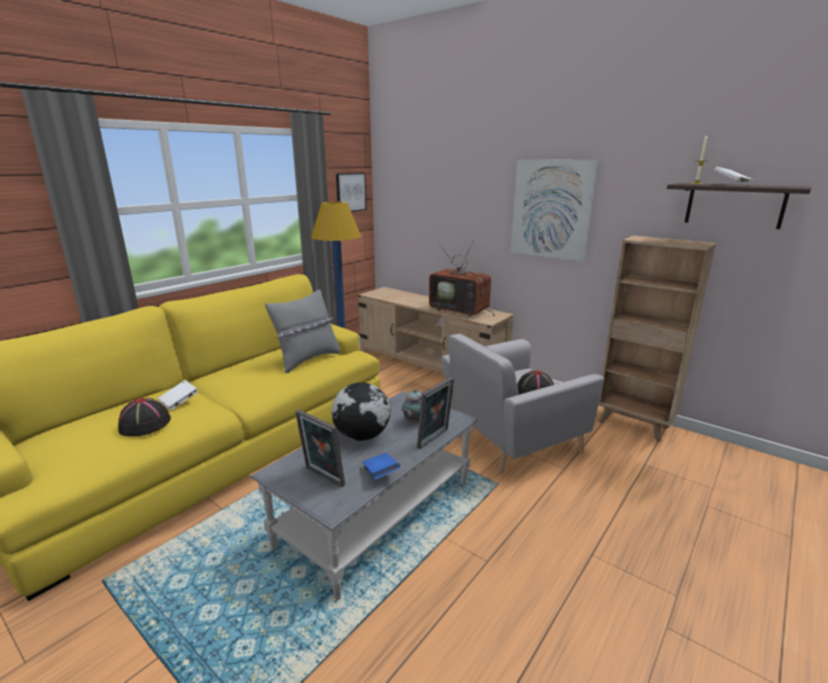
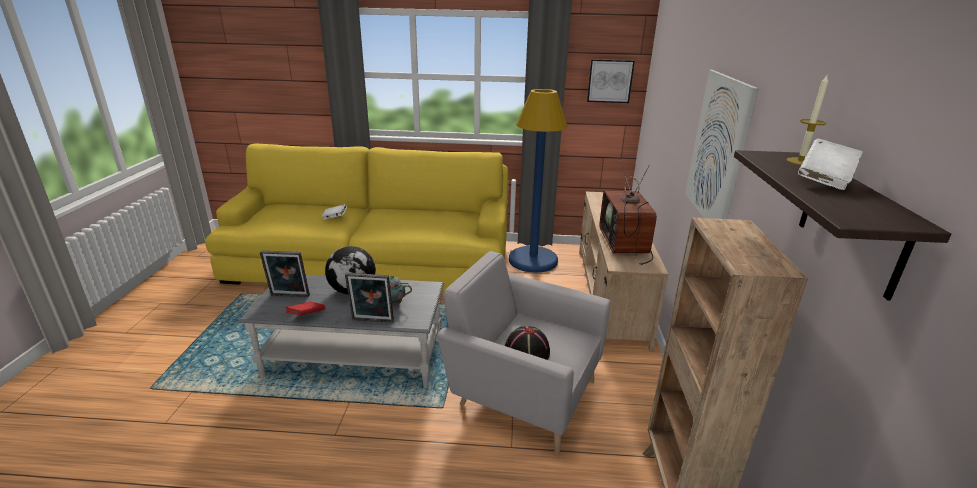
camera: 55 degrees right, 5 degrees up
black hat [118,398,171,436] -> none
grey pillow [265,289,340,373] -> none
picture frame [295,410,345,487] -> picture frame turned 90 degrees counterclockwise [260,250,310,297]
blue book [362,453,400,480] -> red book [285,302,325,315]

